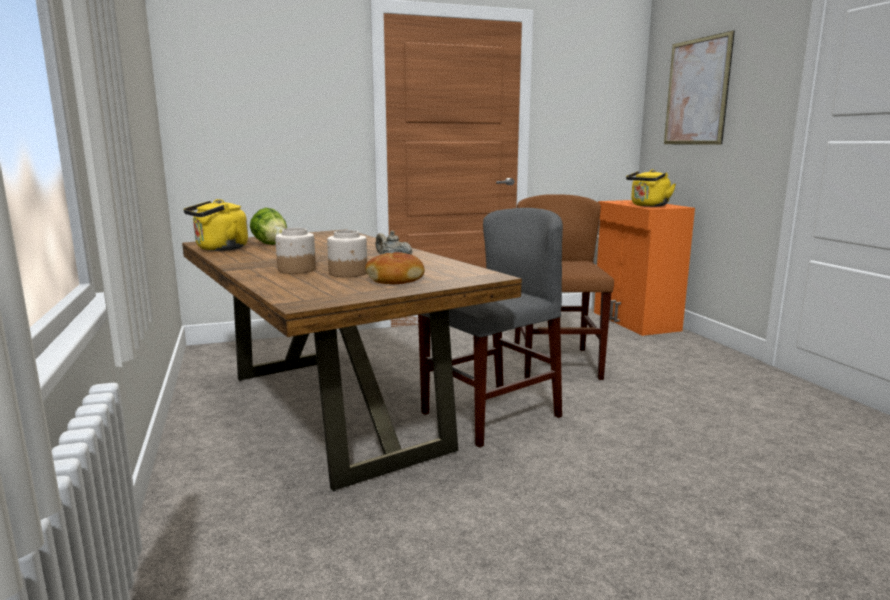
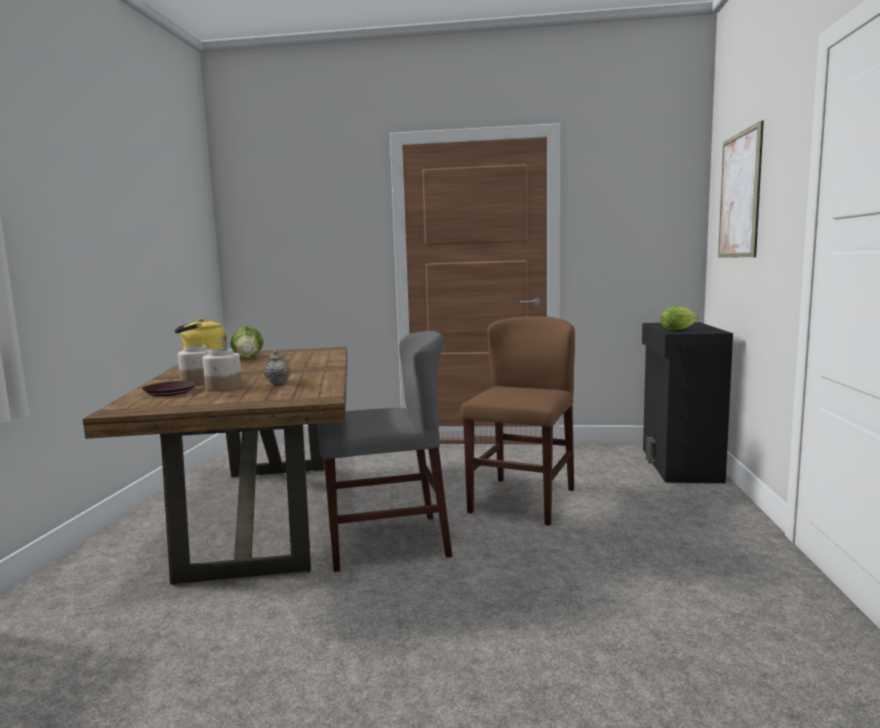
camera: 25 degrees right, 5 degrees down
bread [365,252,425,284] -> none
orange cabinet [594,200,695,336] -> black cabinet [642,322,733,483]
yellow kettle [626,169,676,207] -> lettuce [661,306,698,330]
none -> brown plate [142,381,197,396]

